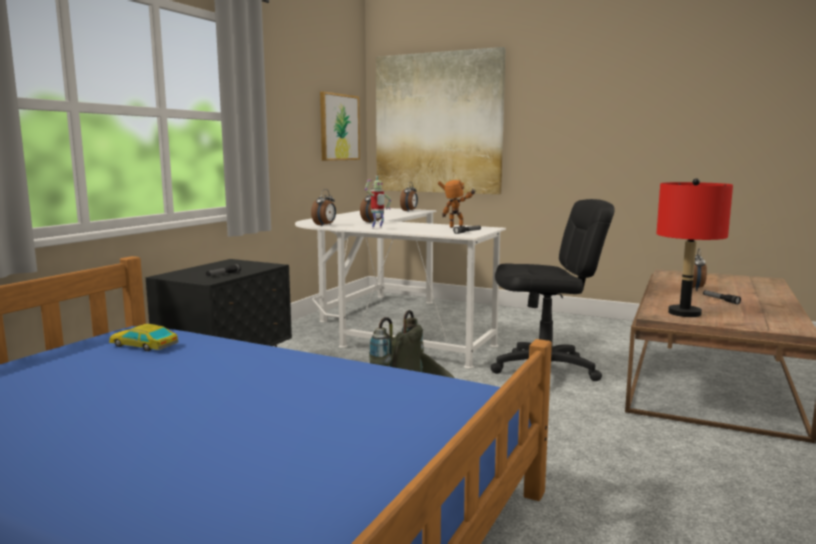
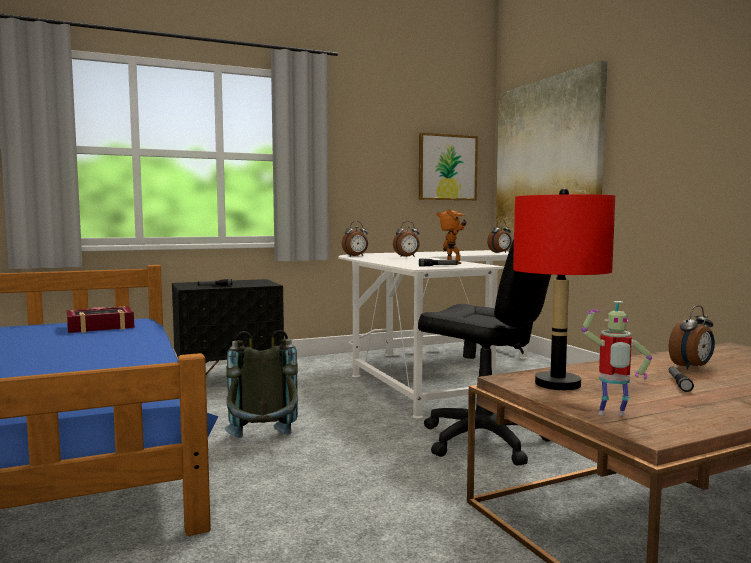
camera: 40 degrees right, 5 degrees down
toy car [109,324,178,351] -> book [66,306,135,333]
toy robot [365,176,391,229] -> toy robot moved to [582,301,652,416]

